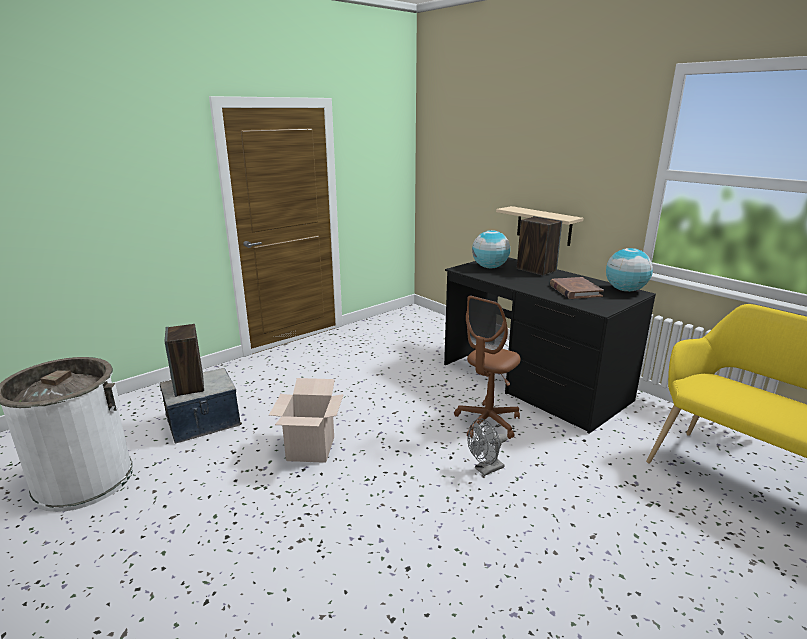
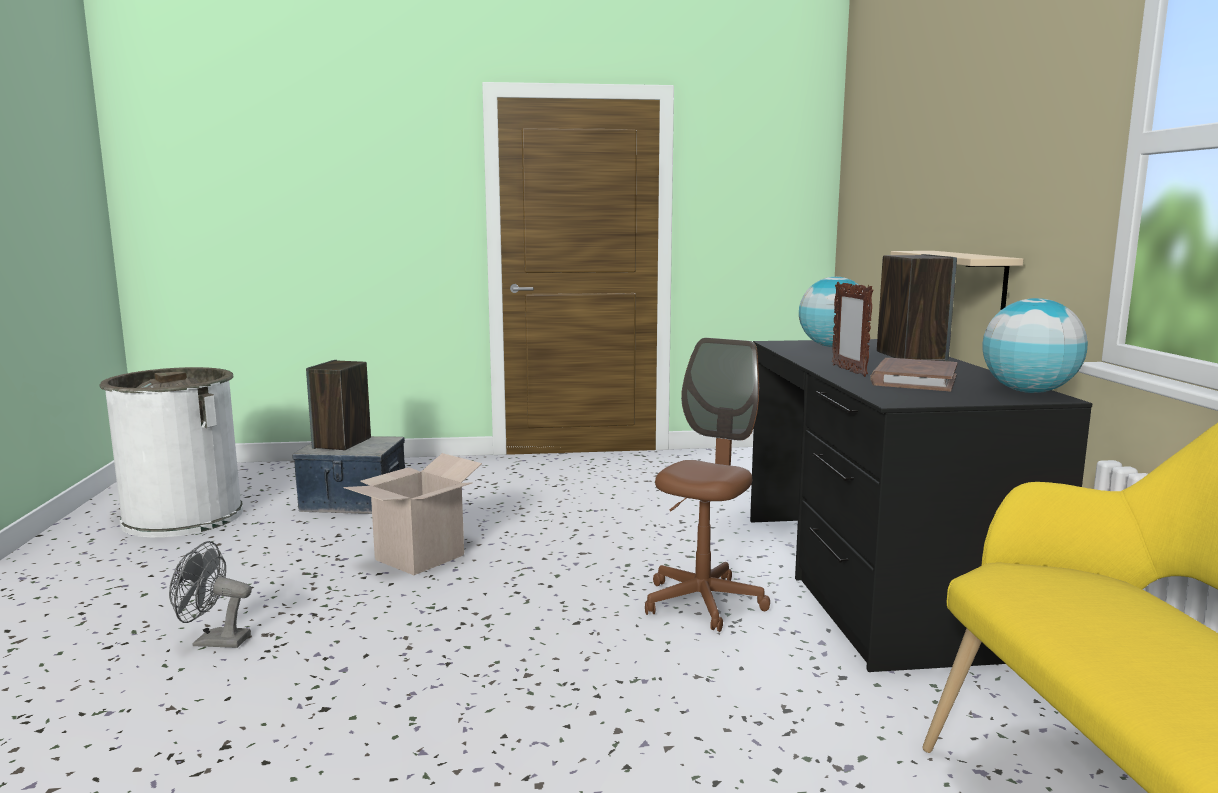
camera: 35 degrees right, 10 degrees down
brown office chair [454,295,521,439] -> brown office chair turned 135 degrees clockwise [645,338,770,632]
grey fan [467,419,508,476] -> grey fan moved to [169,541,252,648]
none -> picture frame [832,282,873,377]

